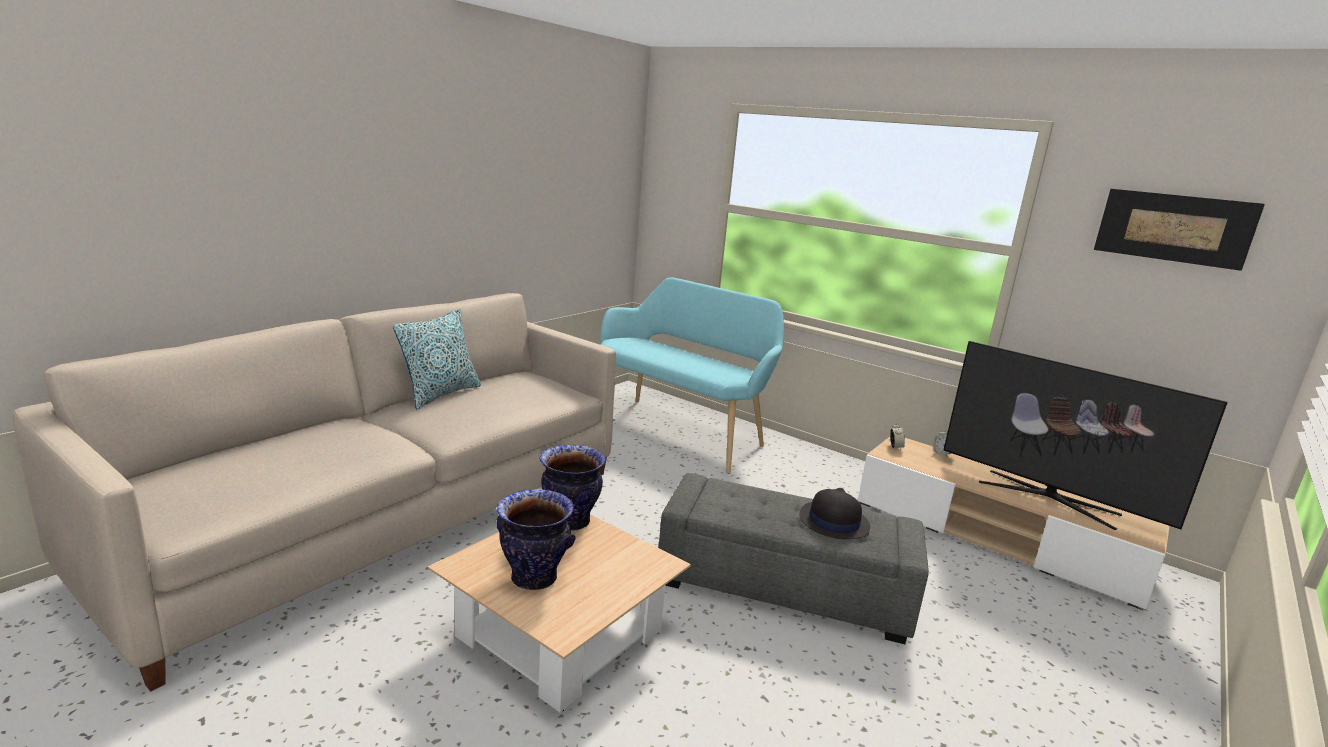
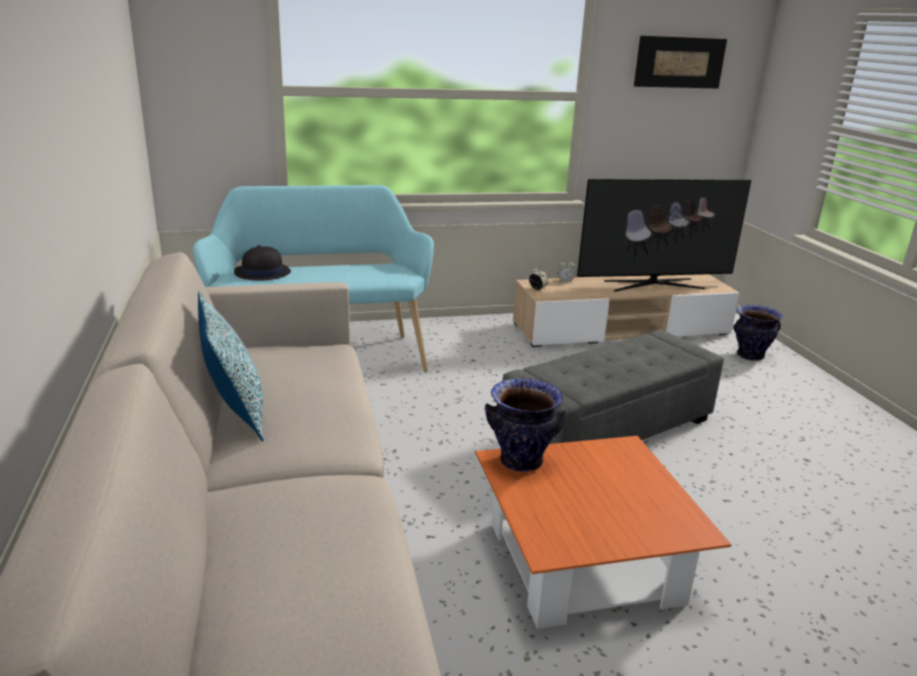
camera: 50 degrees left, 5 degrees up
beige coffee table [428,514,691,712] -> orange coffee table [476,436,732,629]
vase [497,489,576,590] -> vase moved to [733,305,783,361]
black hat [799,488,870,539] -> black hat moved to [234,245,291,281]

